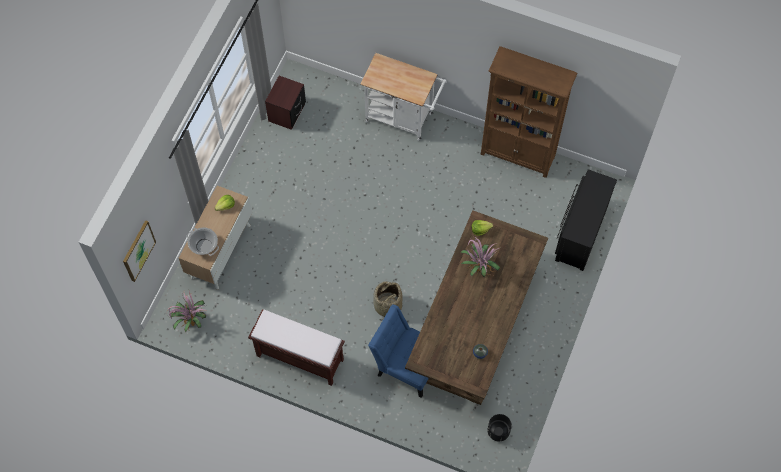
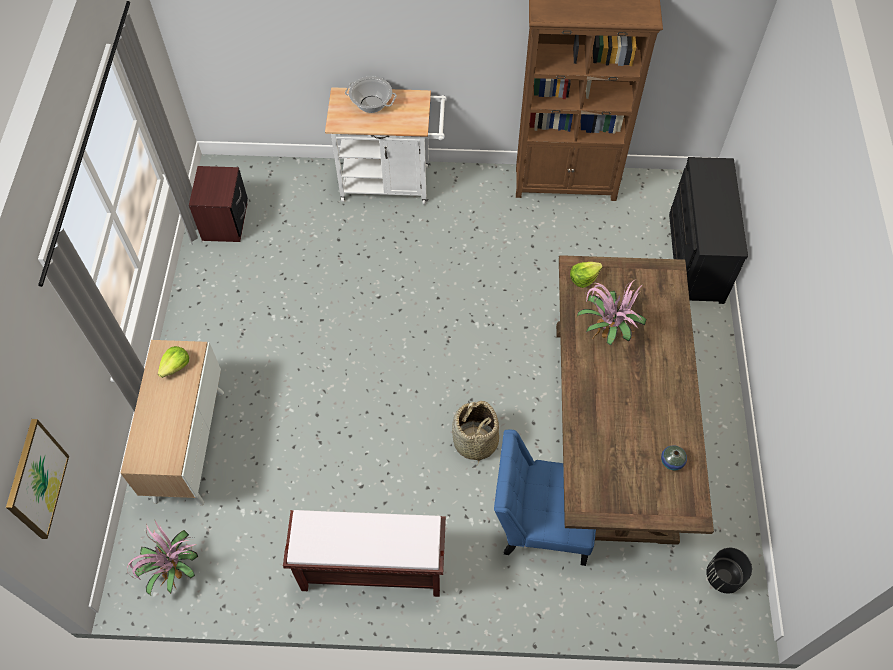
camera: 20 degrees left, 5 degrees down
cooking pot [187,227,219,256] -> cooking pot moved to [345,76,397,113]

